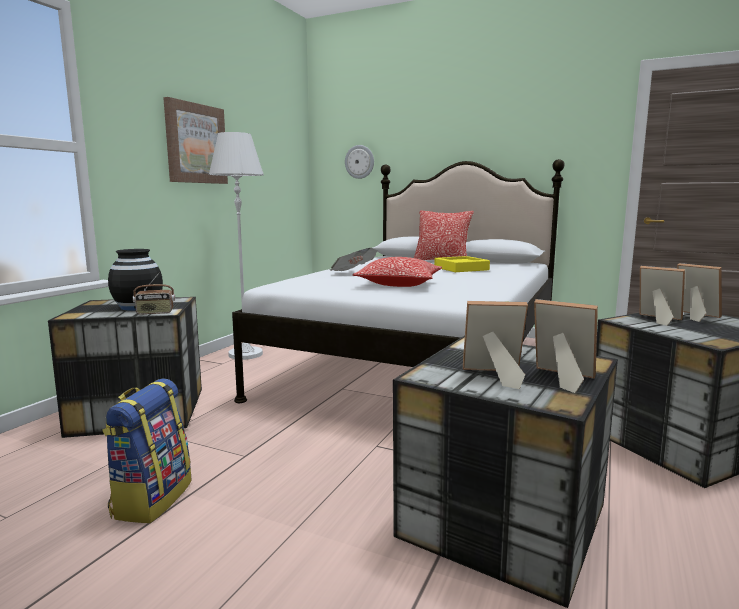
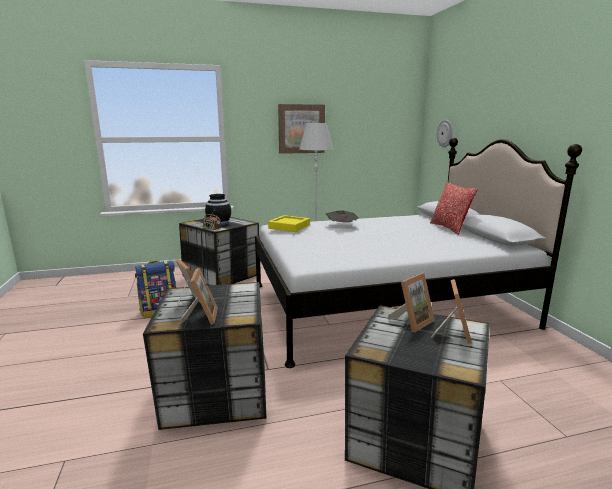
camera: 50 degrees right, 5 degrees up
pillow [353,257,442,287] -> none
yellow tray [434,256,490,272] -> yellow tray moved to [268,215,310,232]
picture frame [640,266,685,326] -> picture frame turned 45 degrees clockwise [388,273,435,332]

